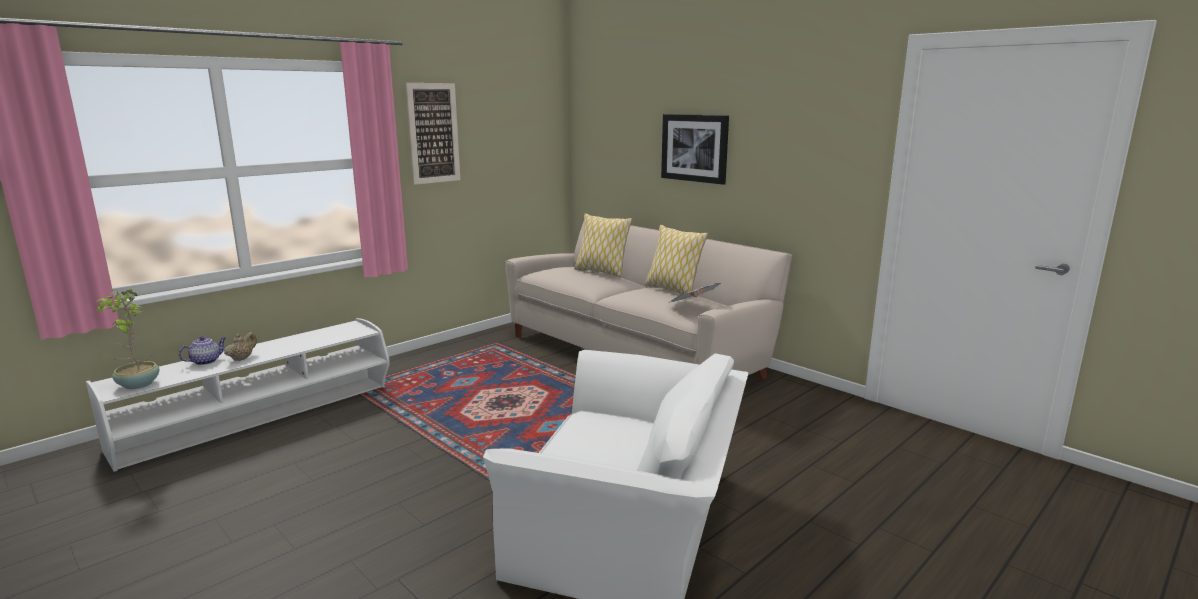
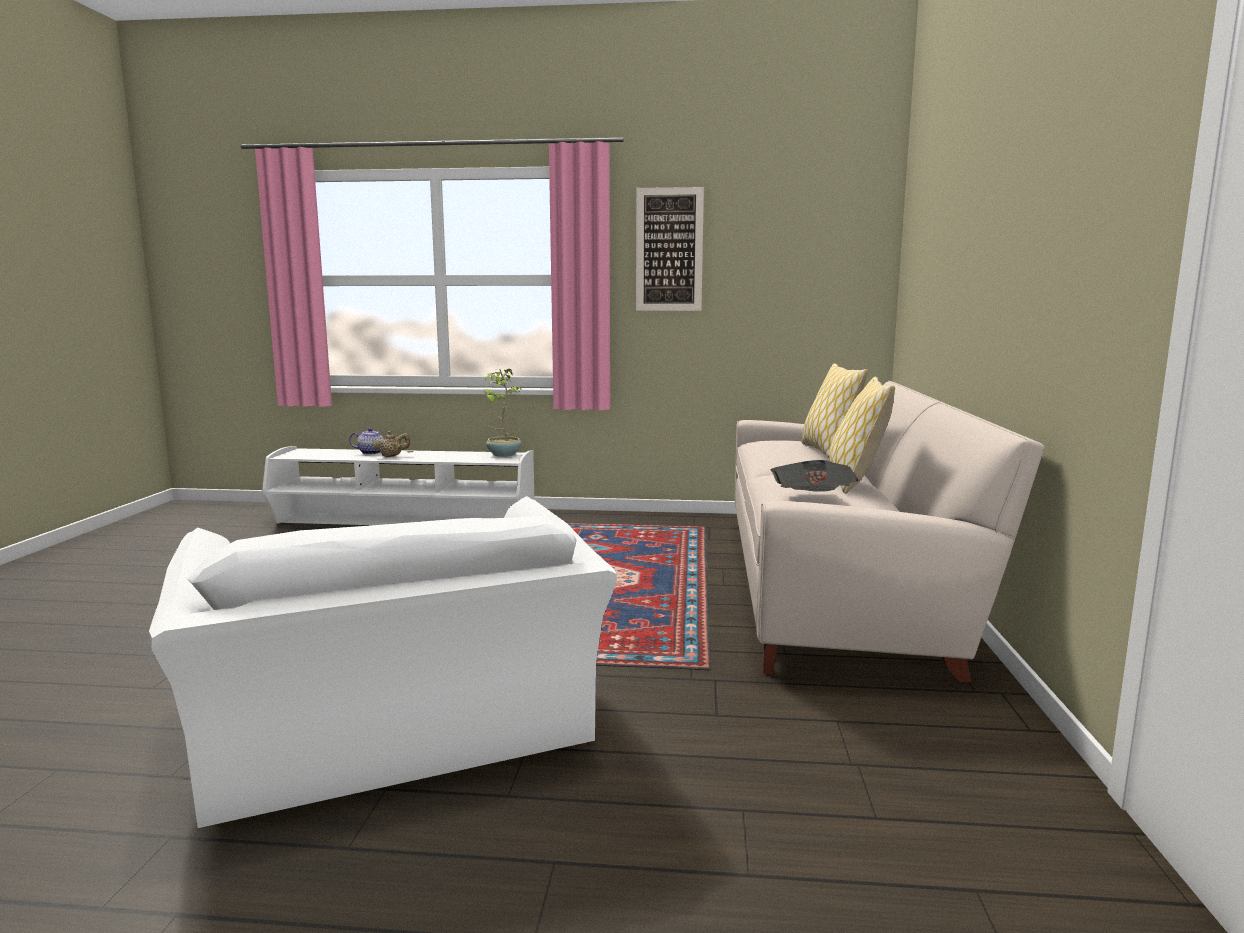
camera: 50 degrees right, 5 degrees down
potted plant [95,290,159,389] -> potted plant moved to [485,369,523,457]
picture [661,114,729,185] -> none

